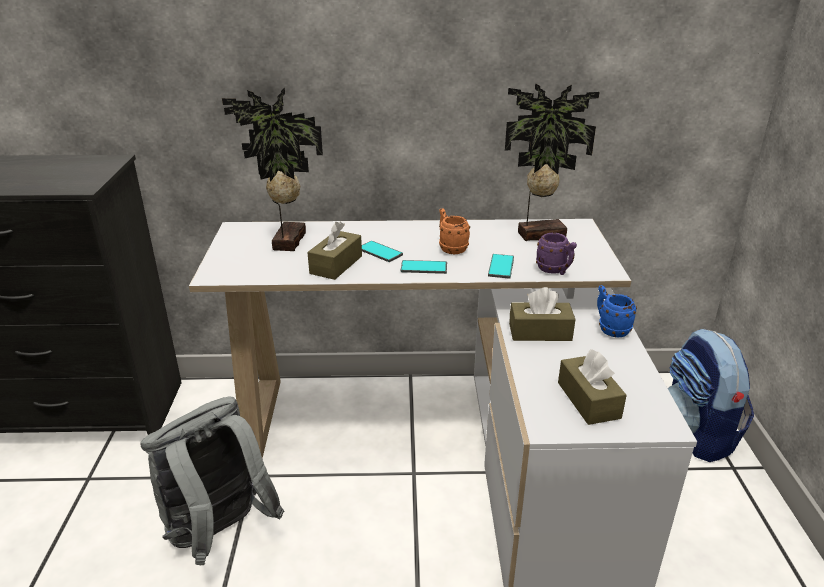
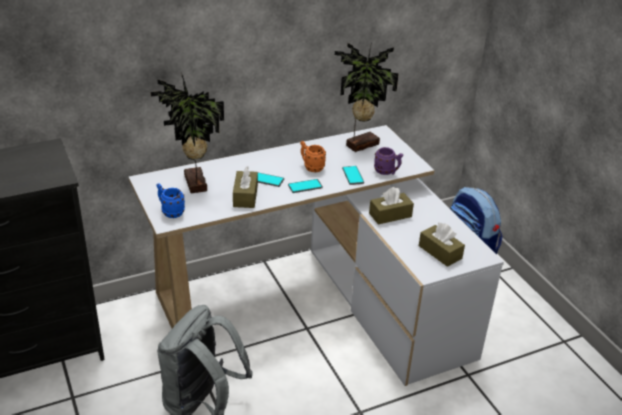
camera: 25 degrees left, 5 degrees up
blue mug [597,285,637,337] -> blue mug moved to [156,183,185,218]

